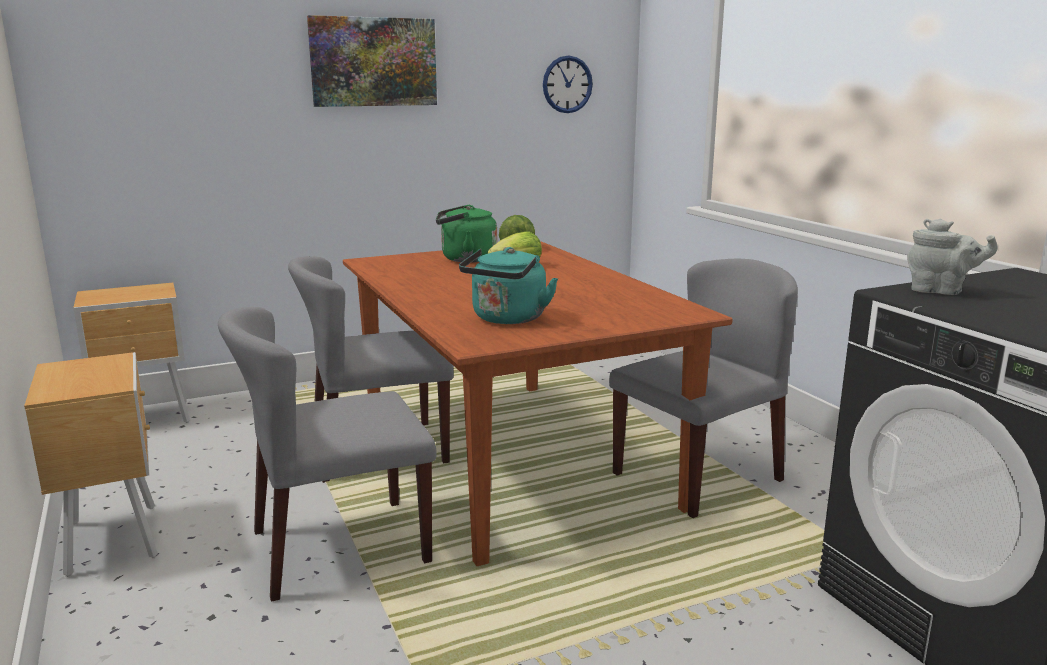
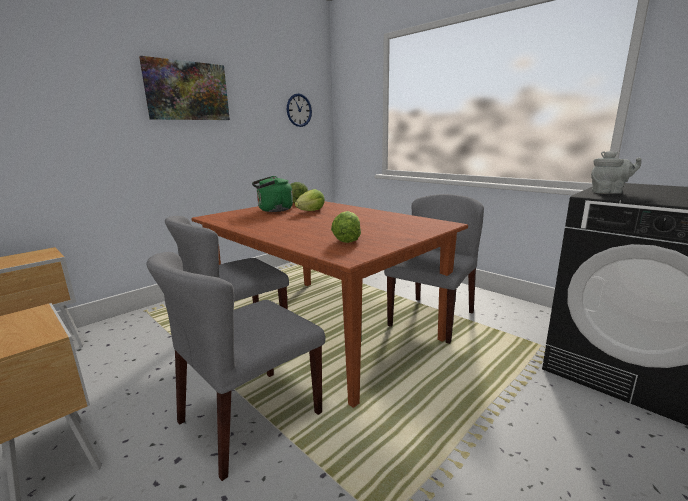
camera: 20 degrees left, 0 degrees up
turquoise kettle [459,247,558,324] -> lettuce [331,211,361,243]

